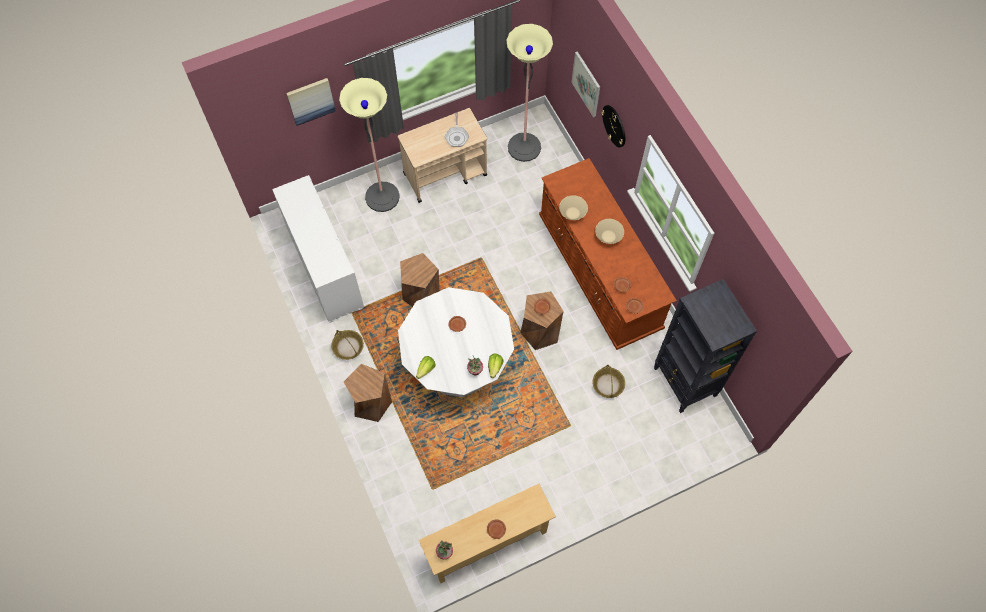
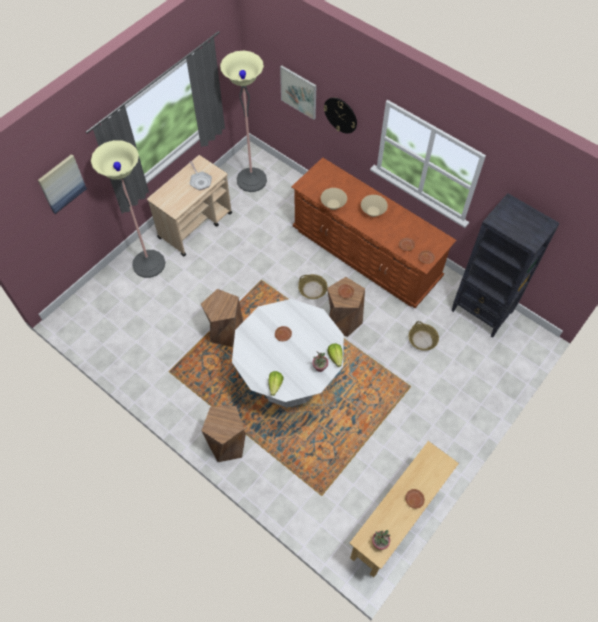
camera: 25 degrees left, 5 degrees down
white cabinet [272,175,364,323] -> none
basket [331,330,364,360] -> basket moved to [298,274,328,299]

